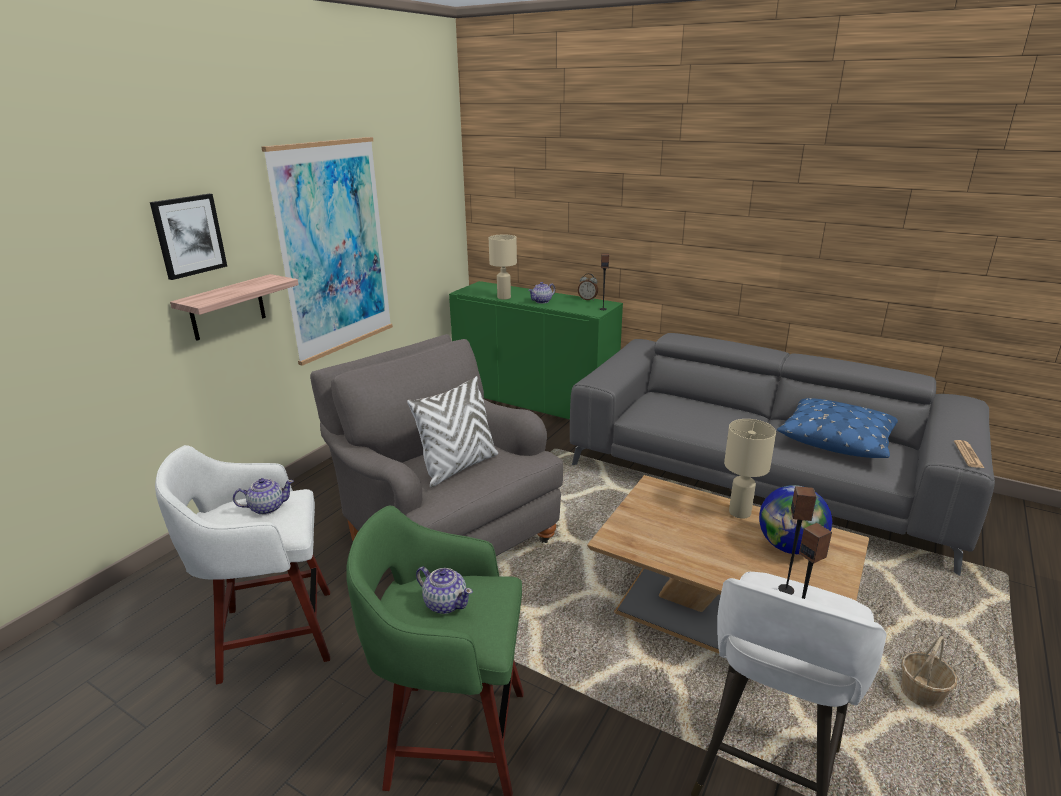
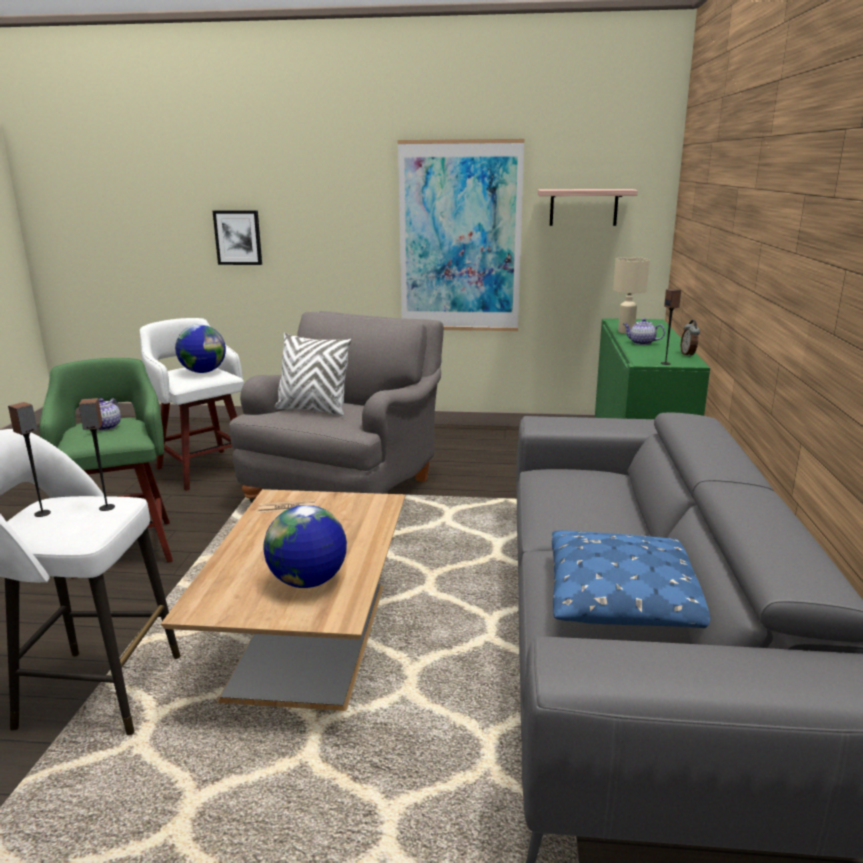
camera: 65 degrees right, 5 degrees down
picture [150,194,227,280] -> picture moved to [213,211,262,265]
shelf [170,274,298,341] -> shelf moved to [538,189,638,226]
teapot [233,478,294,515] -> globe [175,324,226,373]
beige table lamp [724,419,776,519] -> none
basket [901,636,957,709] -> none
newspaper [954,440,984,468] -> newspaper moved to [259,500,316,513]

